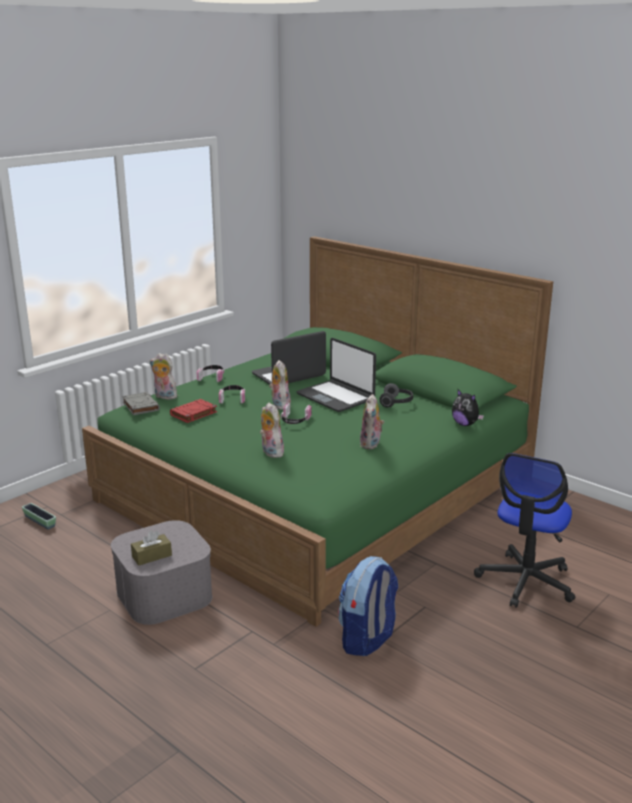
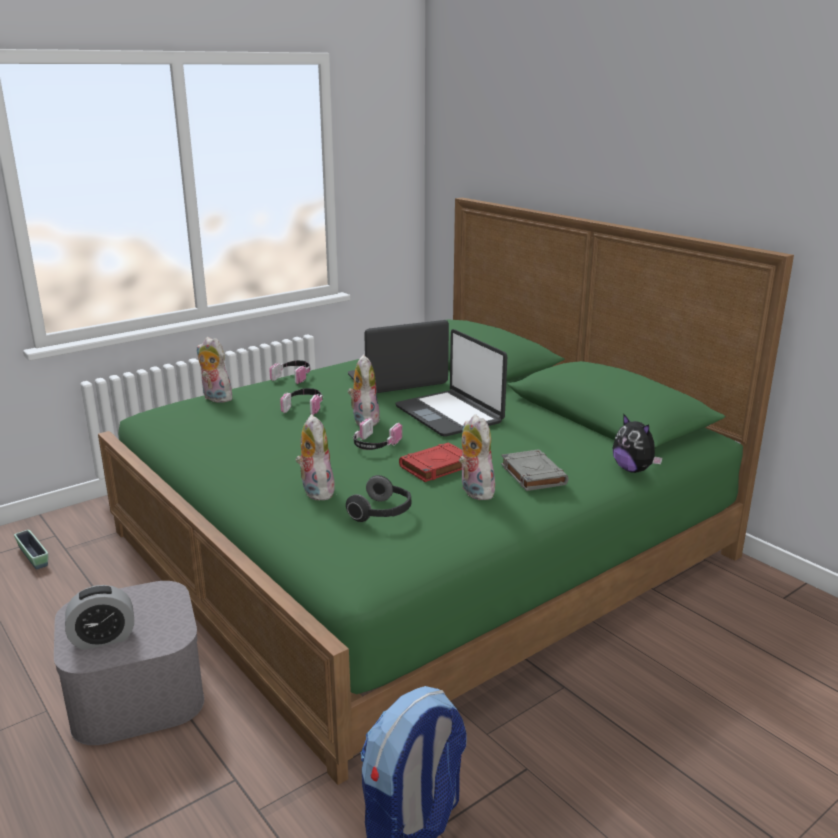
camera: 10 degrees right, 0 degrees up
grey book [122,392,160,415] -> grey book moved to [501,449,569,491]
brown tissue box [131,531,172,566] -> alarm clock [65,585,134,650]
red book [170,399,217,423] -> red book moved to [399,442,463,482]
plush toy [360,394,384,449] -> plush toy turned 135 degrees clockwise [459,414,497,500]
headphones [380,383,413,408] -> headphones moved to [346,475,411,522]
office chair [474,453,575,608] -> none

